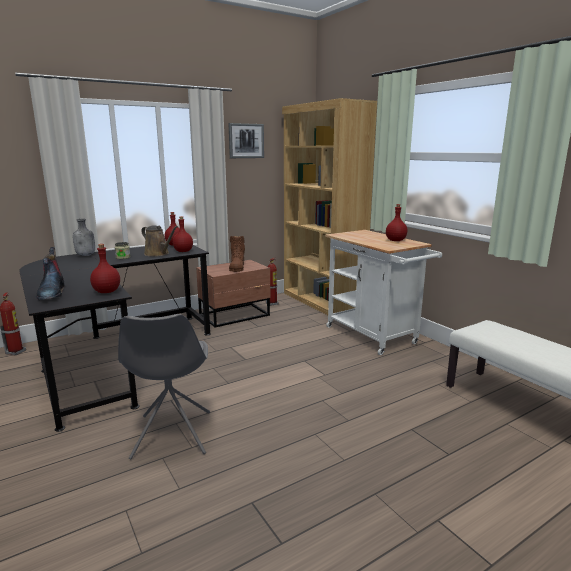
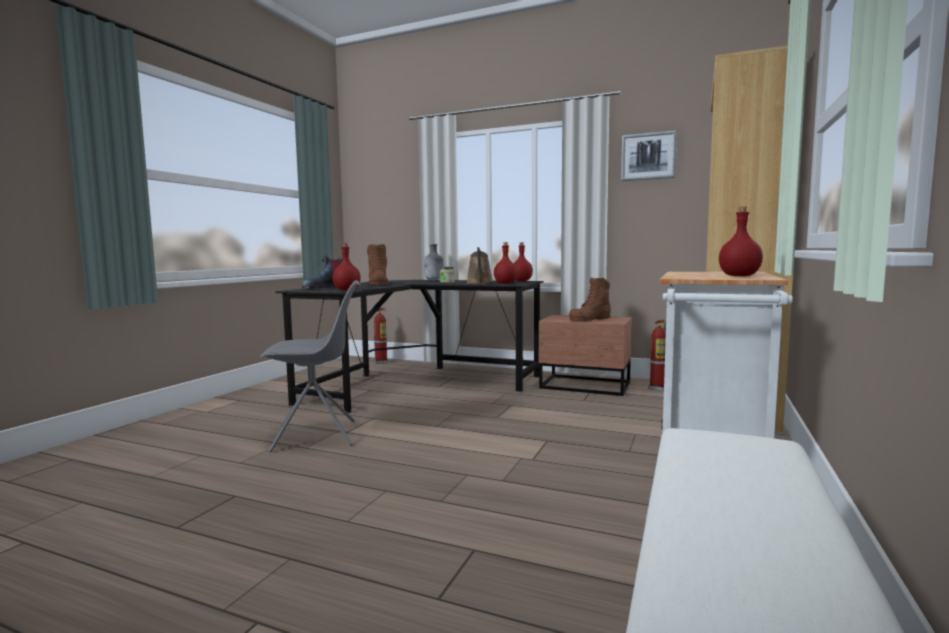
camera: 55 degrees right, 10 degrees down
grey chair [118,314,210,459] -> grey chair turned 150 degrees counterclockwise [260,280,360,452]
none -> brown boot [367,244,388,285]

